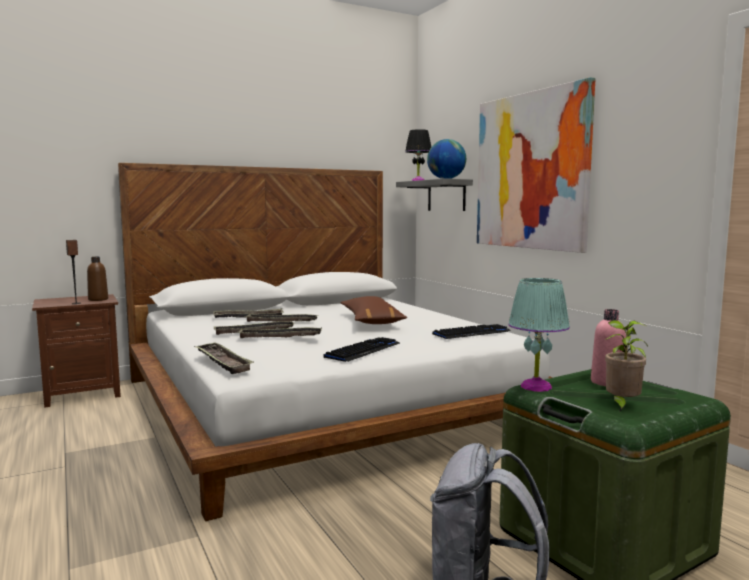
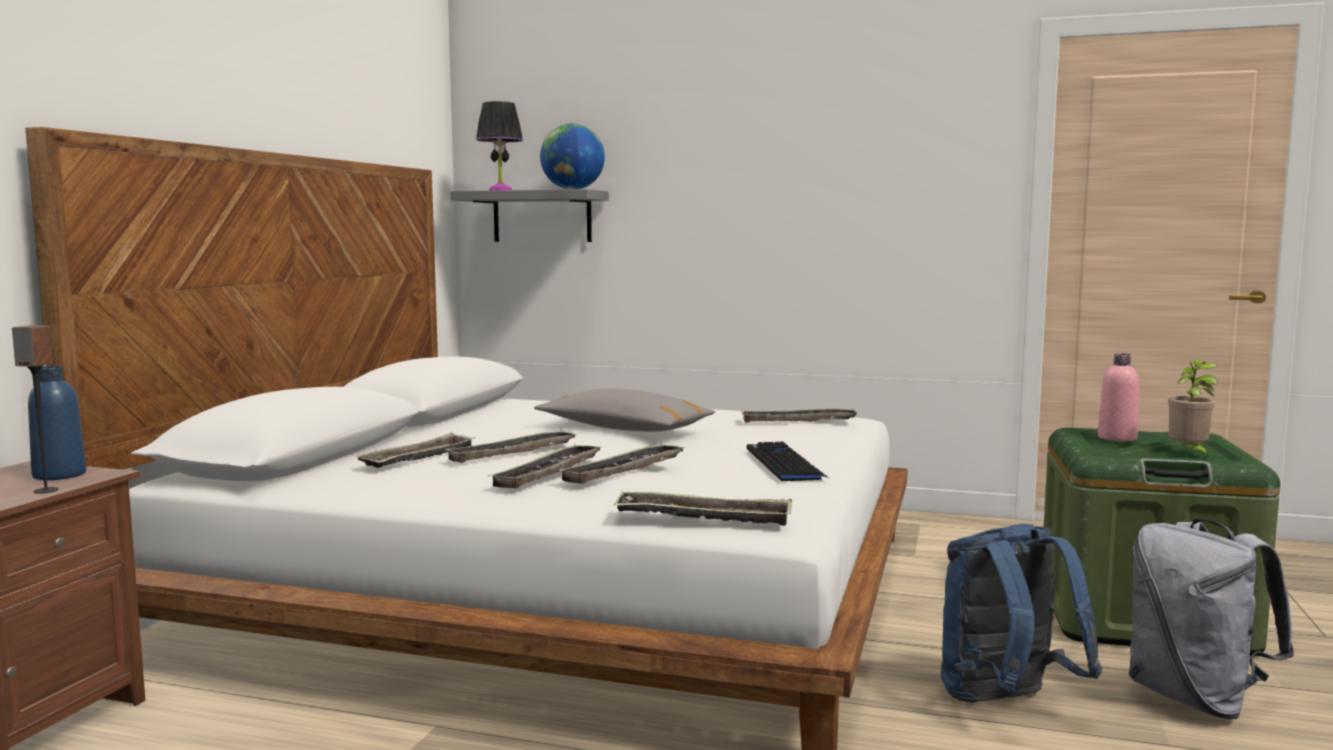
camera: 45 degrees left, 0 degrees up
brown bottle [87,257,108,301] -> blue bottle [28,366,86,480]
brown pillow [341,296,407,324] -> grey pillow [534,388,715,432]
keyboard [432,324,511,339] -> tray [740,408,858,422]
picture [477,77,595,253] -> none
turquoise table lamp [508,278,570,392] -> none
none -> blue backpack [941,524,1102,703]

